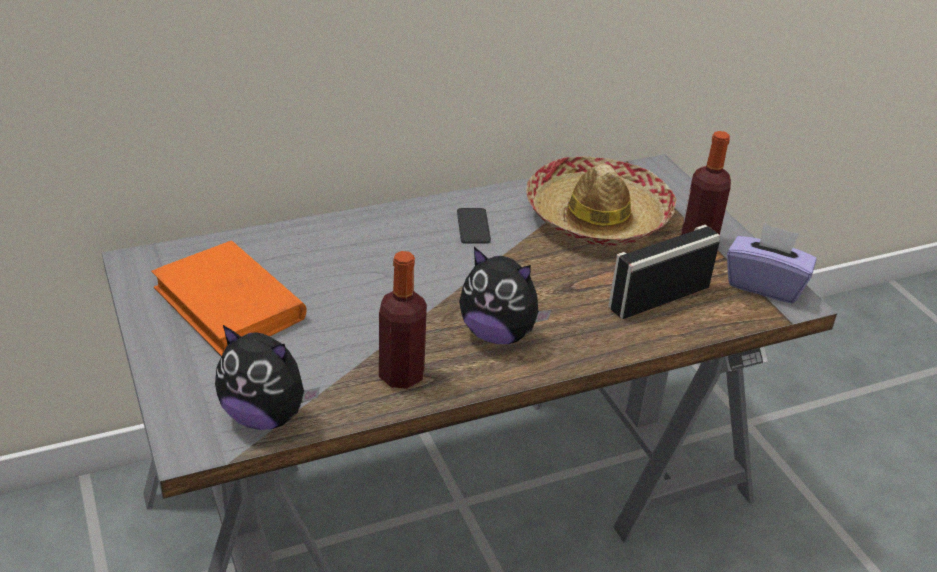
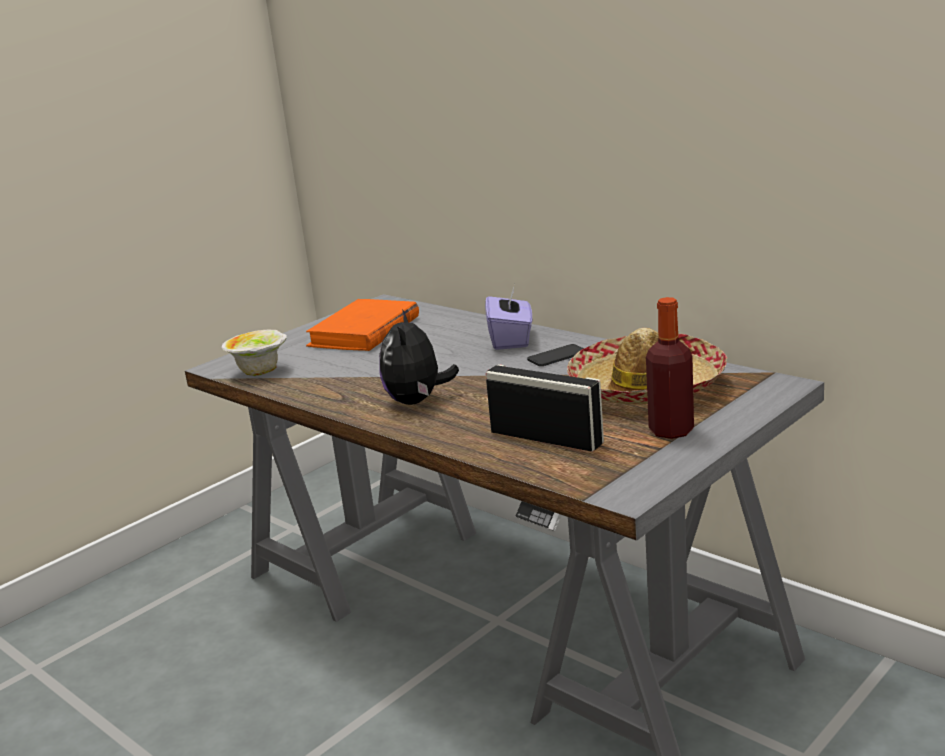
camera: 70 degrees right, 15 degrees down
plush toy [215,325,320,430] -> bowl [222,330,287,376]
bottle [379,251,427,389] -> none
purple tissue box [727,223,817,303] -> purple tissue box moved to [485,287,532,350]

